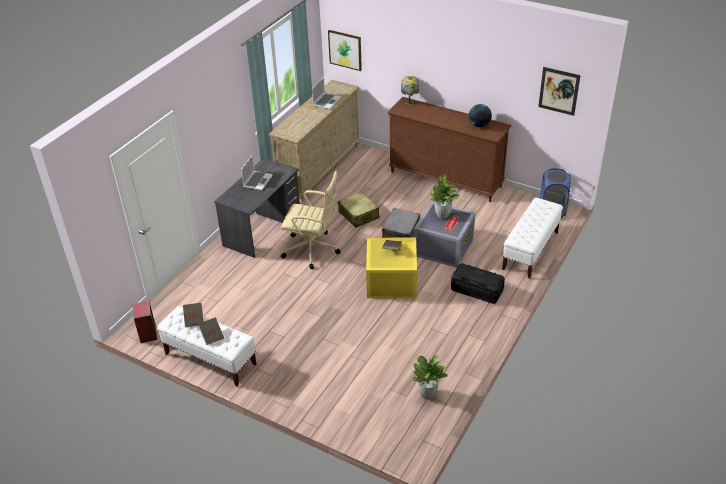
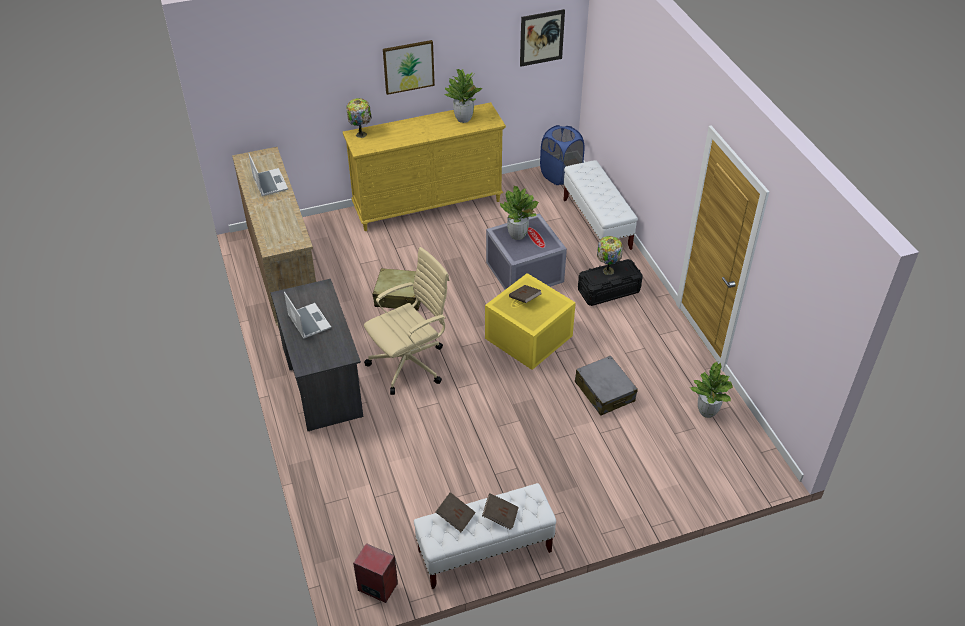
camera: 50 degrees left, 5 degrees up
picture [328,30,362,71] -> picture moved to [383,40,435,95]
grey suitcase [382,208,420,238] -> grey suitcase moved to [575,356,638,416]
brown dresser [387,97,511,202] -> yellow dresser [343,102,506,231]
globe [469,104,492,127] -> potted plant [445,69,482,123]
none -> table lamp [597,236,623,275]

